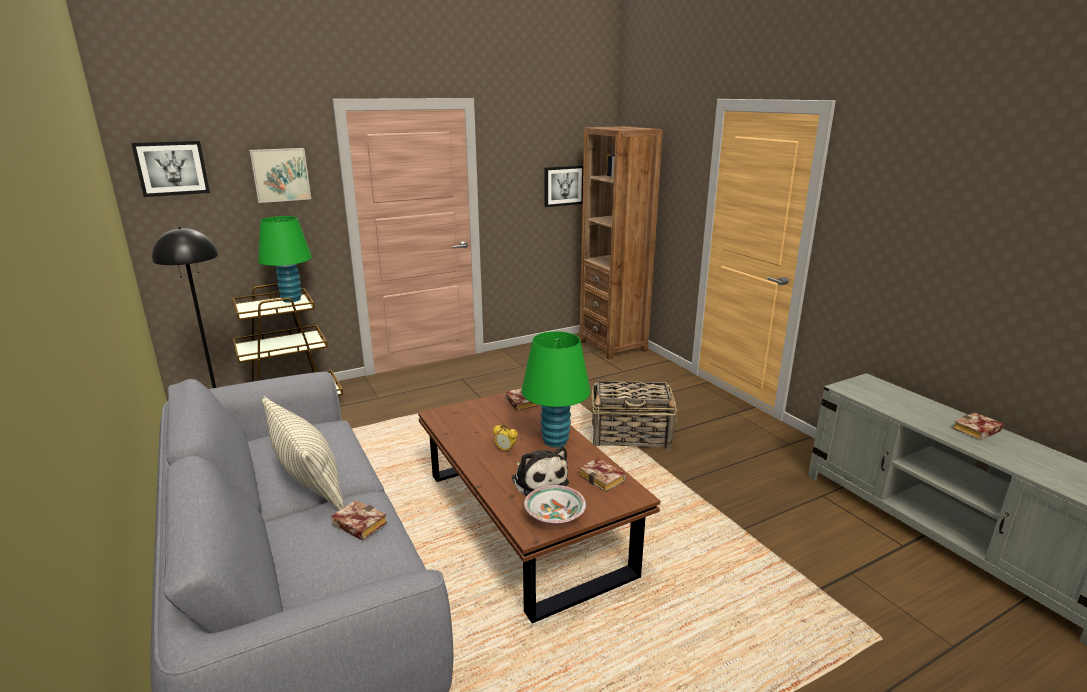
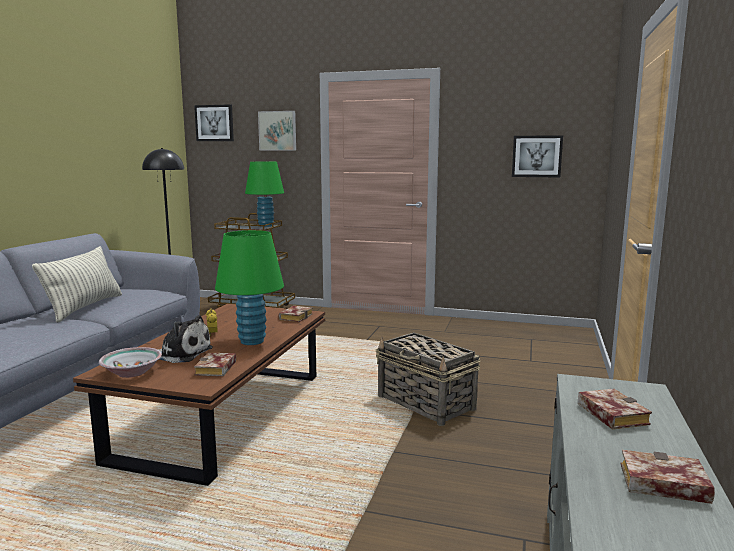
camera: 45 degrees right, 10 degrees down
book [331,500,387,540] -> book moved to [578,389,652,429]
plush toy [512,446,569,496] -> plush toy turned 90 degrees counterclockwise [157,315,213,363]
brown bookcase [579,126,663,360] -> none

